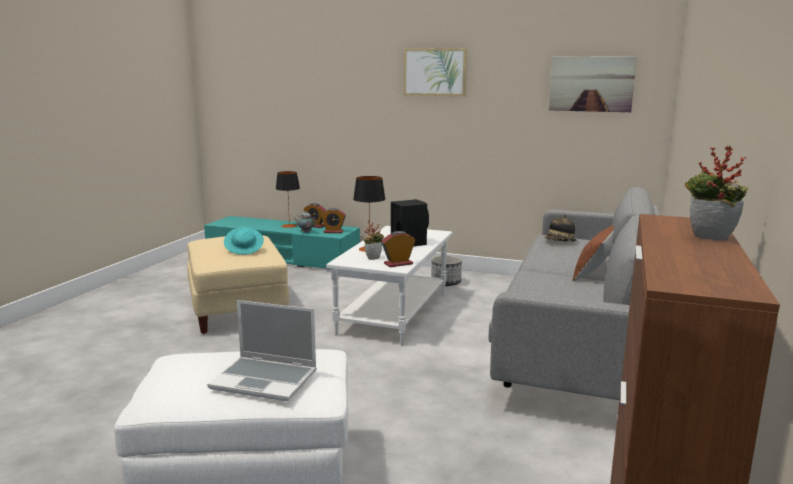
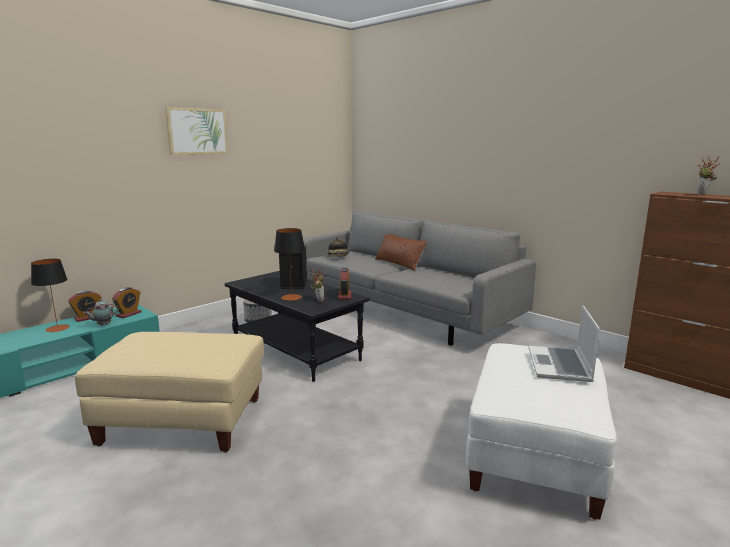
camera: 65 degrees left, 0 degrees up
laptop [207,300,317,402] -> laptop turned 150 degrees clockwise [529,305,600,382]
turquoise hat [224,227,264,255] -> none
white coffee table [326,226,452,346] -> black coffee table [225,271,370,382]
picture [549,56,637,112] -> none

